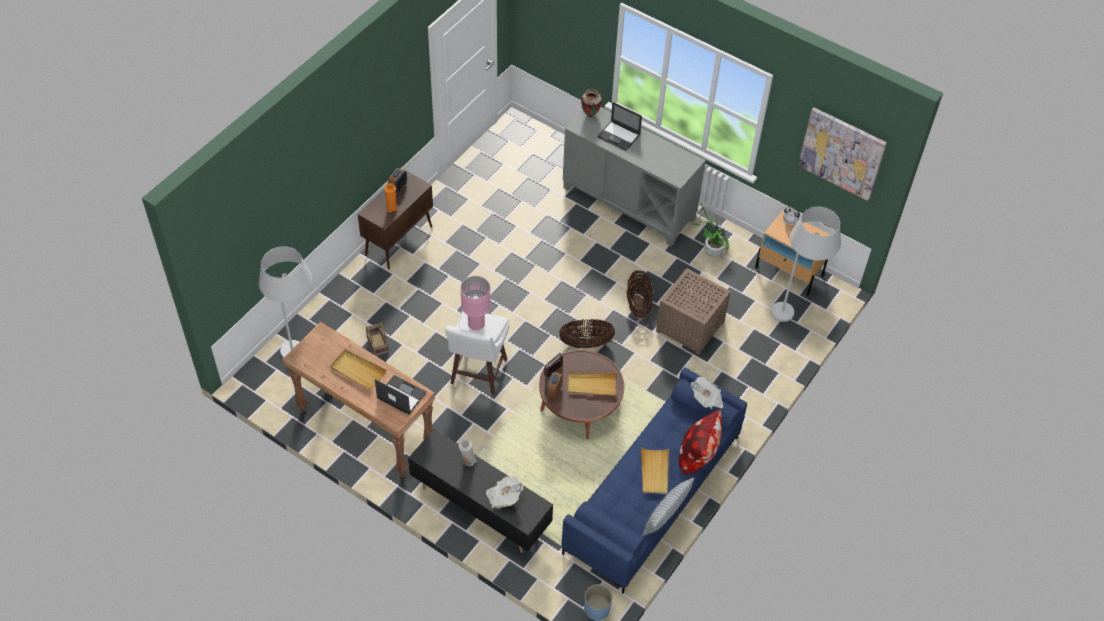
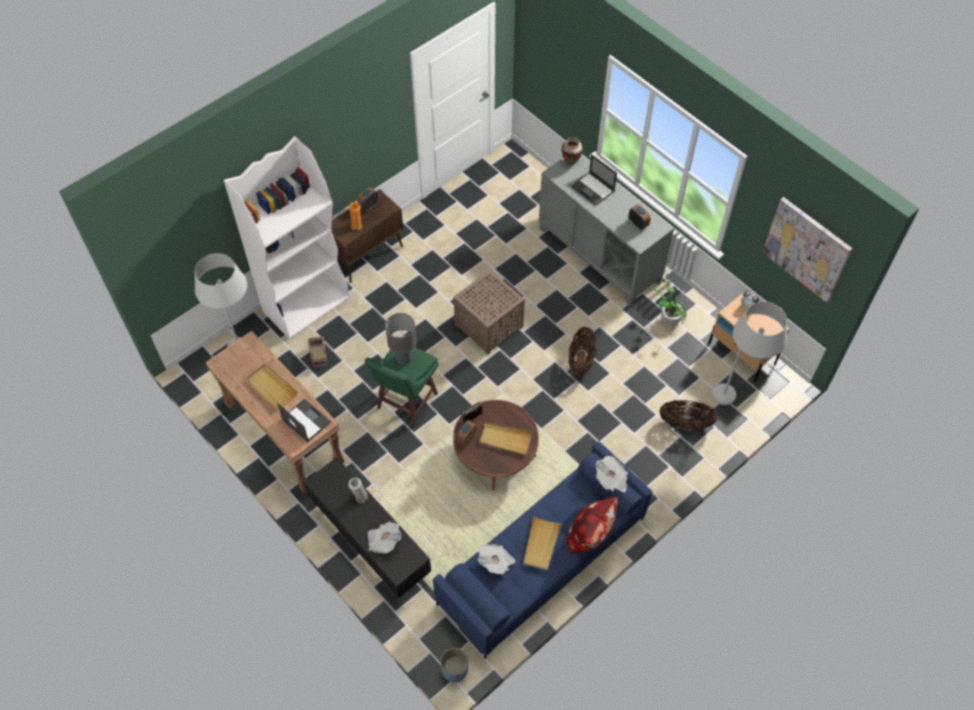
camera: 15 degrees right, 5 degrees up
white stool [445,310,509,395] -> green stool [365,347,438,427]
pink table lamp [460,276,490,331] -> grey table lamp [385,313,417,365]
basket [559,319,615,349] -> basket moved to [660,400,717,430]
pillow [642,478,694,536] -> none
brown side table [656,268,731,355] -> brown side table moved to [453,269,525,355]
none -> white bookcase [224,136,350,339]
none -> newspaper [478,544,515,575]
none -> alarm clock [628,204,651,230]

